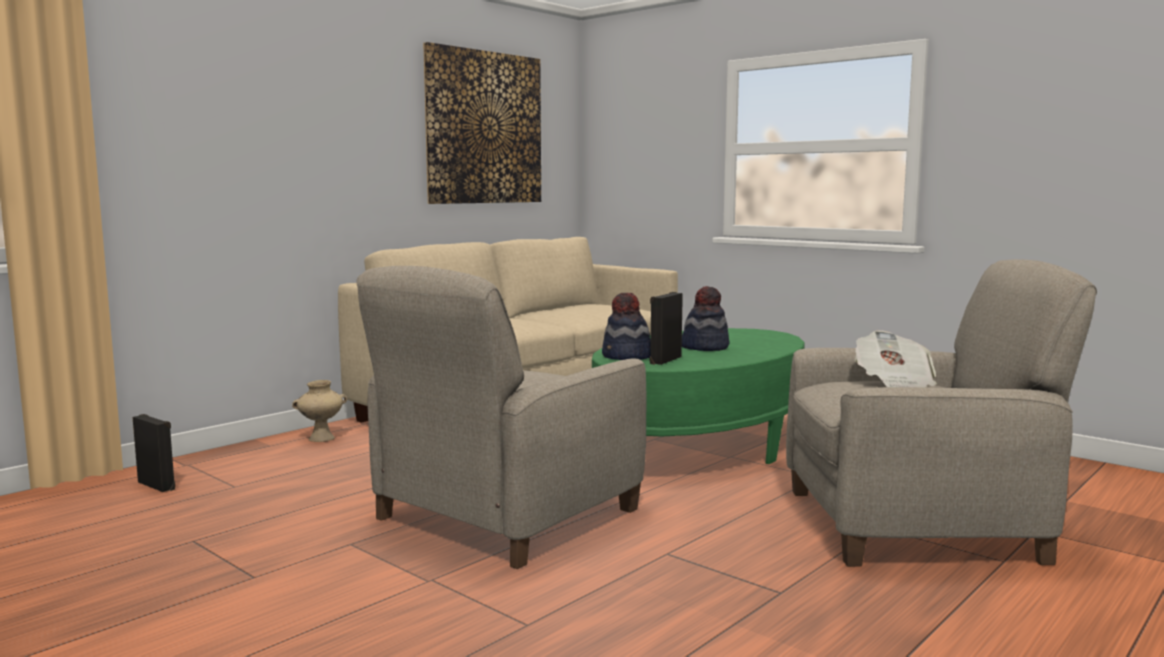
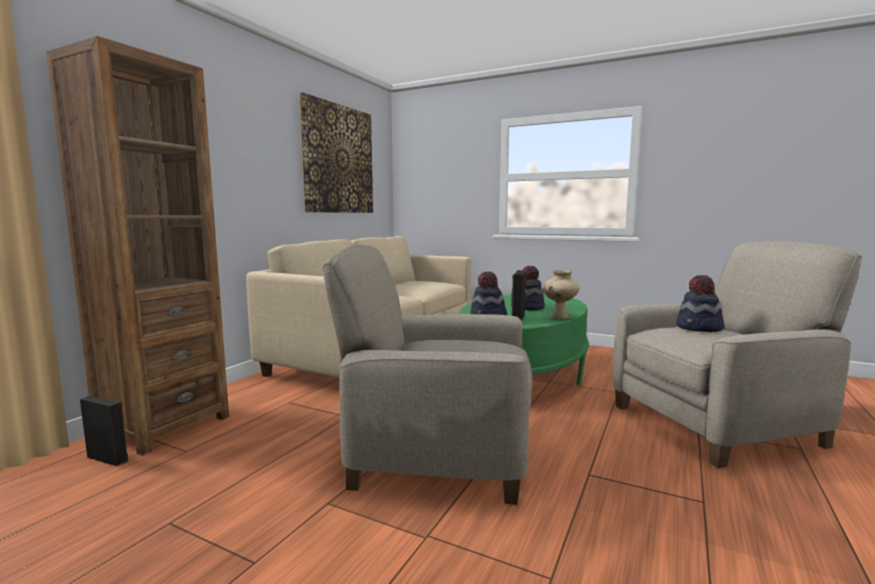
camera: 15 degrees left, 0 degrees up
beige vase [292,380,347,442] -> beige vase moved to [543,270,580,319]
beige armchair [356,266,646,569] -> beige armchair turned 75 degrees clockwise [323,245,532,505]
newspaper [855,330,937,387] -> hat [676,275,724,332]
none -> brown bookcase [46,36,229,456]

